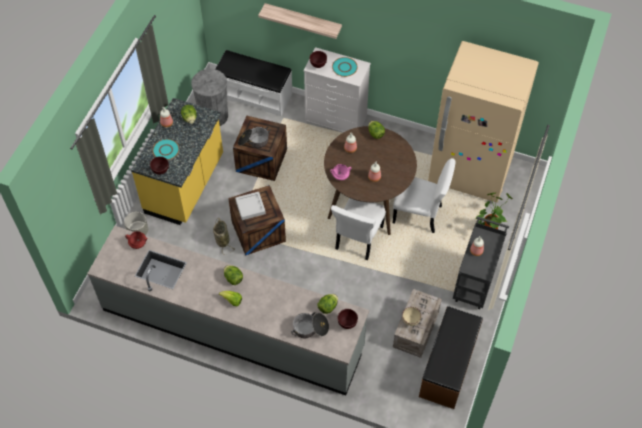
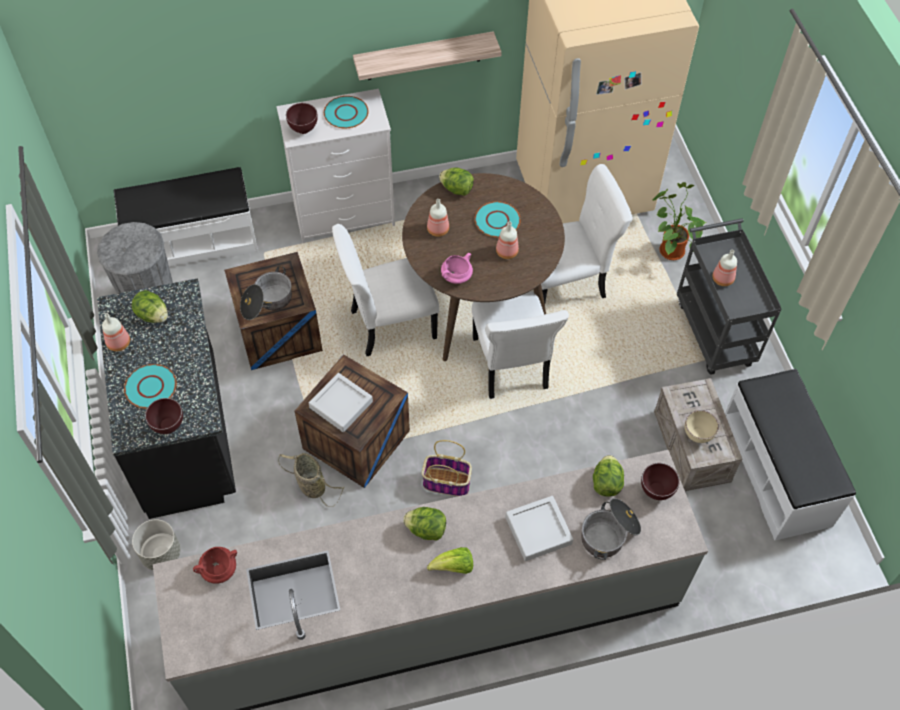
camera: 35 degrees left, 0 degrees up
yellow counter [131,98,223,225] -> black counter [97,278,236,519]
shelf [258,3,342,39] -> shelf moved to [353,31,502,80]
brown bench [419,306,483,409] -> white bench [725,369,856,541]
none -> white chair [332,224,439,356]
none -> basket [421,440,472,496]
none -> turquoise plate [475,201,521,237]
none -> grey tray [505,496,573,561]

